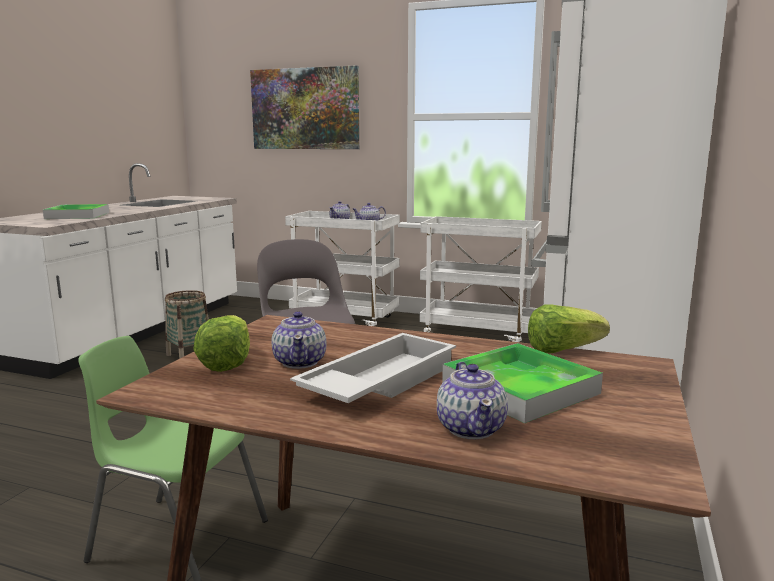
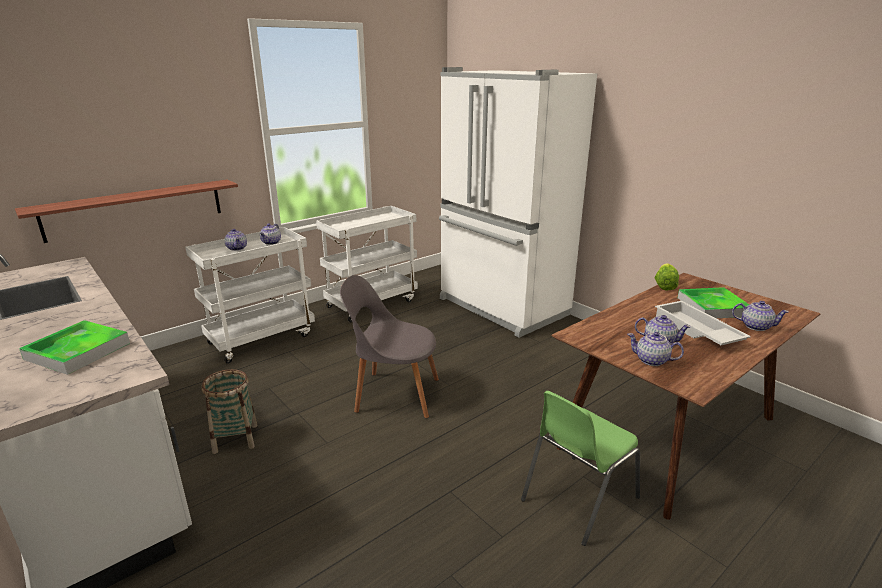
camera: 60 degrees left, 10 degrees up
lettuce [193,315,250,372] -> teapot [627,332,684,366]
picture [250,65,359,149] -> none
none -> shelf [15,179,238,243]

